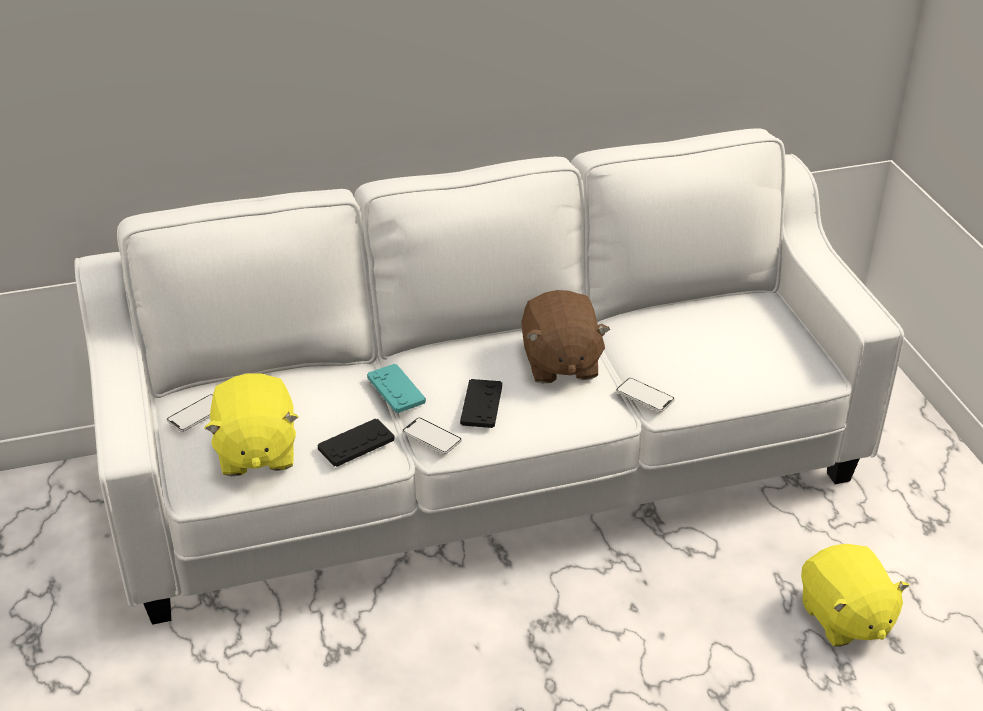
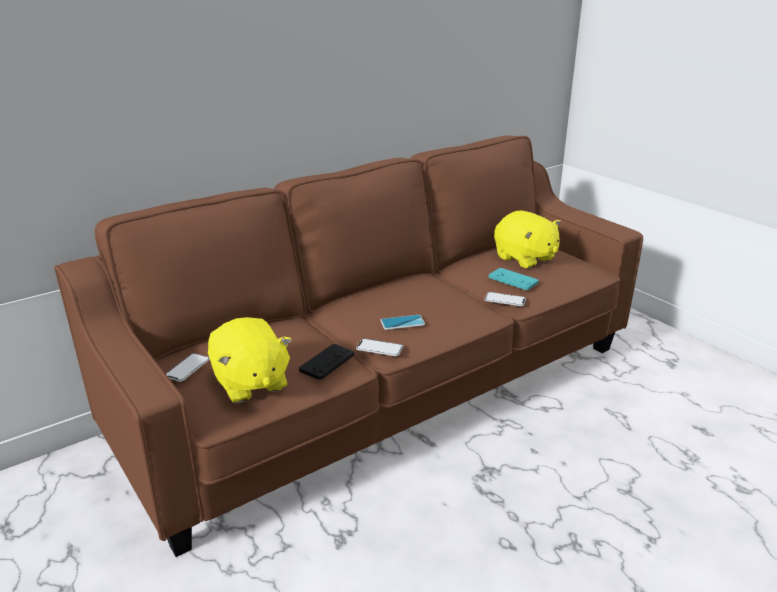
camera: 20 degrees left, 10 degrees down
white sofa [74,128,904,625] -> brown sofa [54,135,643,557]
turquoise game controller [367,364,426,413] -> turquoise game controller moved to [489,268,539,290]
black game controller [460,379,502,428] -> phone [380,315,425,330]
brown plush toy [521,290,610,384] -> none
yellow plush toy [801,544,910,647] -> yellow plush toy moved to [494,211,561,269]

